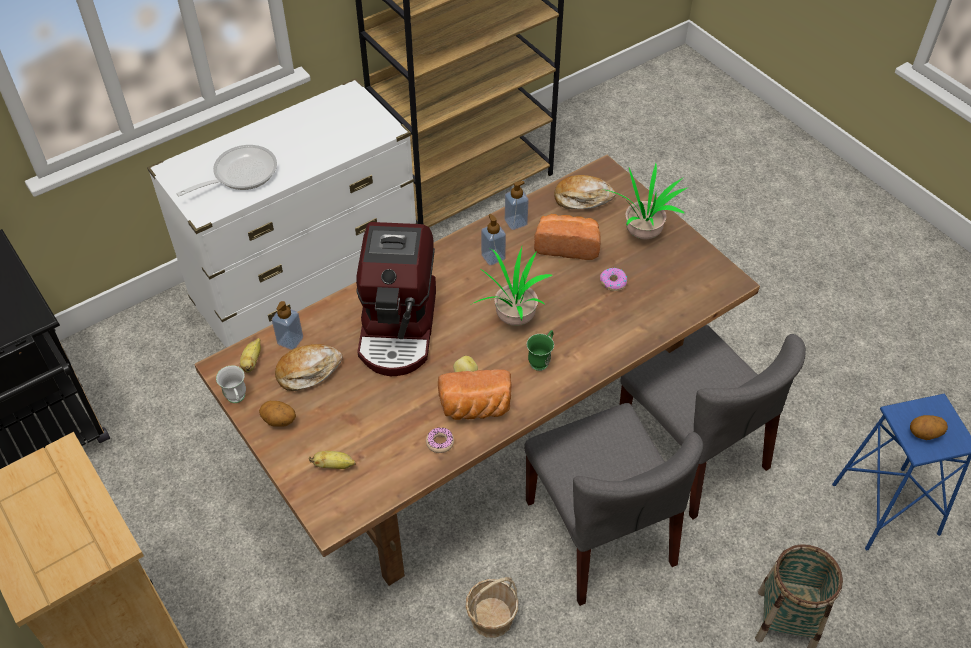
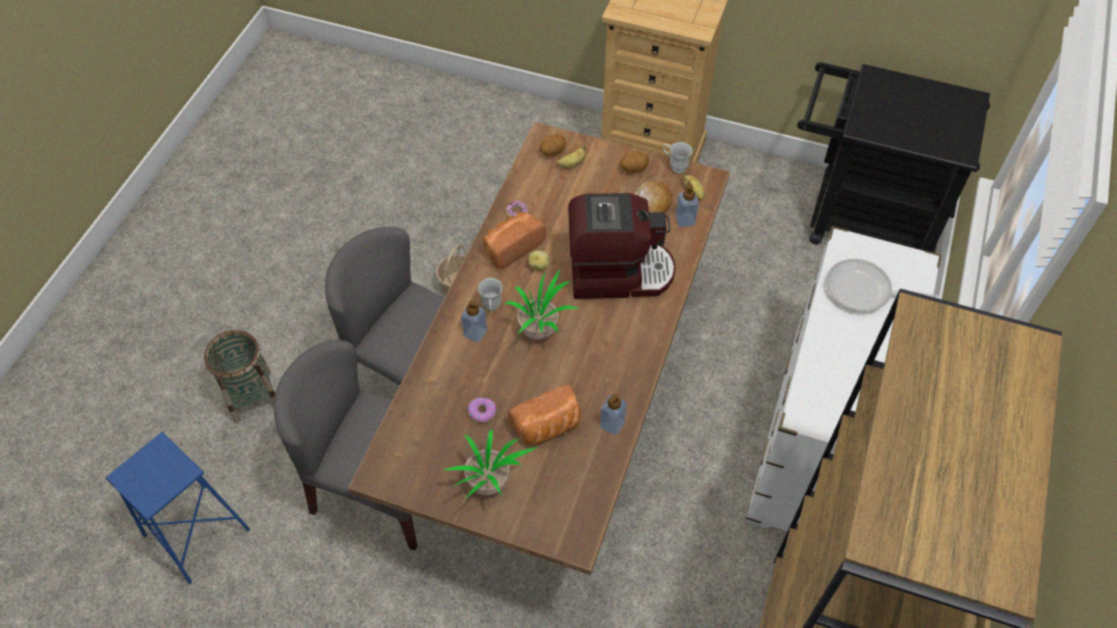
camera: 145 degrees right, 5 degrees up
frying pan [176,145,277,196] -> frying pan turned 90 degrees clockwise [826,259,940,312]
coffee machine [356,222,436,376] -> coffee machine turned 120 degrees clockwise [568,193,676,299]
soap dispenser [481,214,506,265] -> soap dispenser moved to [461,300,487,342]
green mug [527,330,554,371] -> white mug [478,278,503,311]
bread [554,175,616,209] -> none
potato [910,415,948,440] -> potato moved to [540,134,566,157]

